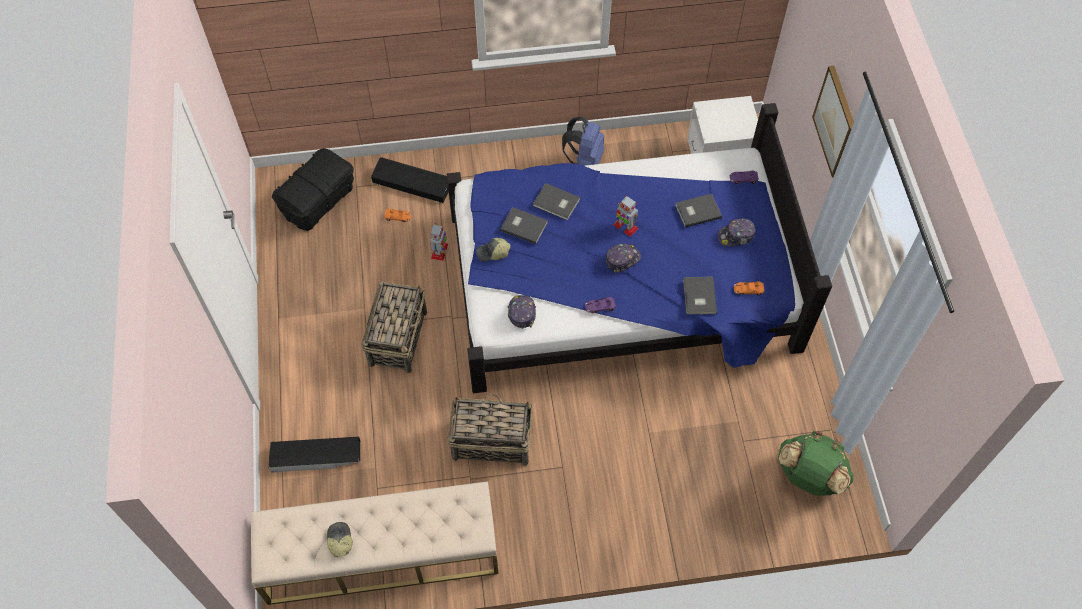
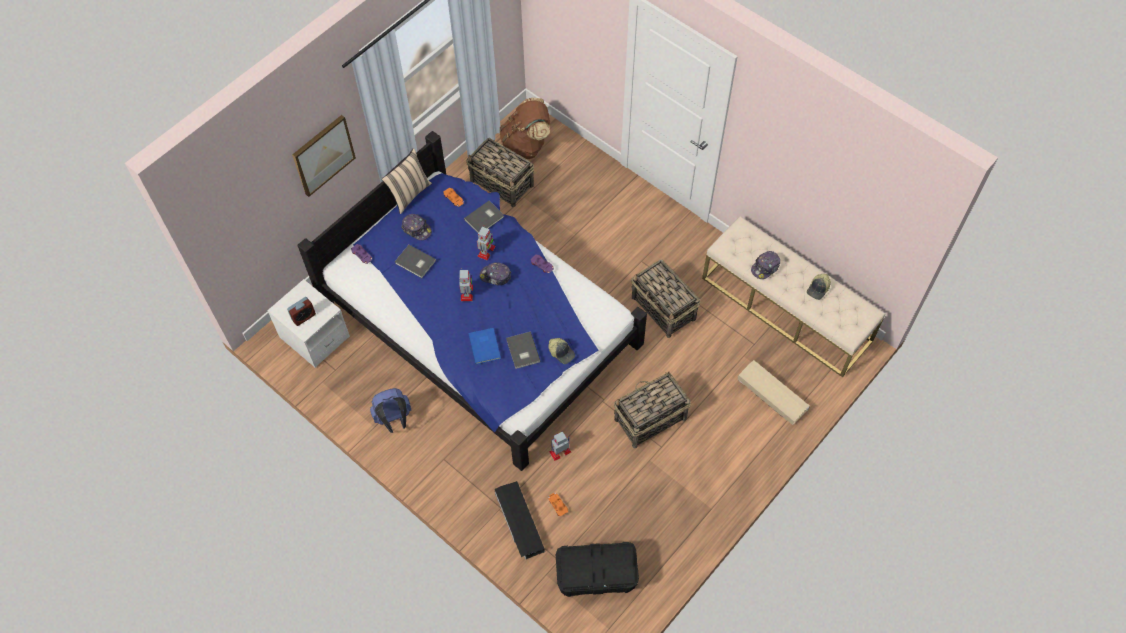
camera: 130 degrees left, 0 degrees up
black storage box [268,437,360,473] -> beige storage box [737,360,810,425]
cap [508,295,536,329] -> cap moved to [751,251,780,279]
grey book [533,183,580,220] -> blue book [469,328,501,364]
green backpack [778,431,854,496] -> brown backpack [499,98,550,159]
none -> alarm clock [287,297,316,326]
none -> beige pillow [382,148,432,214]
none -> basket [466,138,534,207]
none -> toy robot [477,225,495,260]

